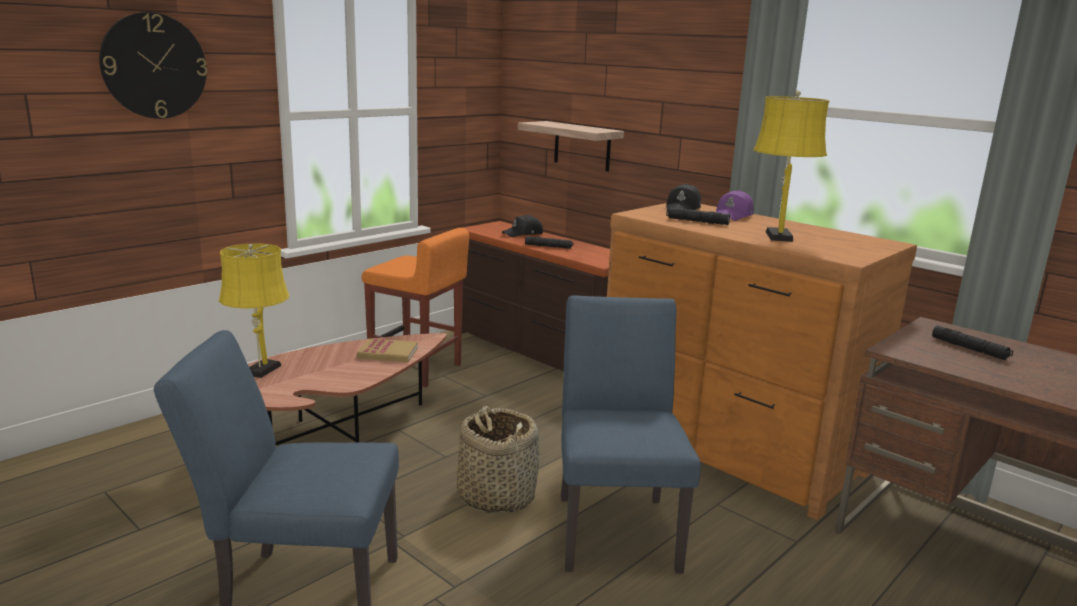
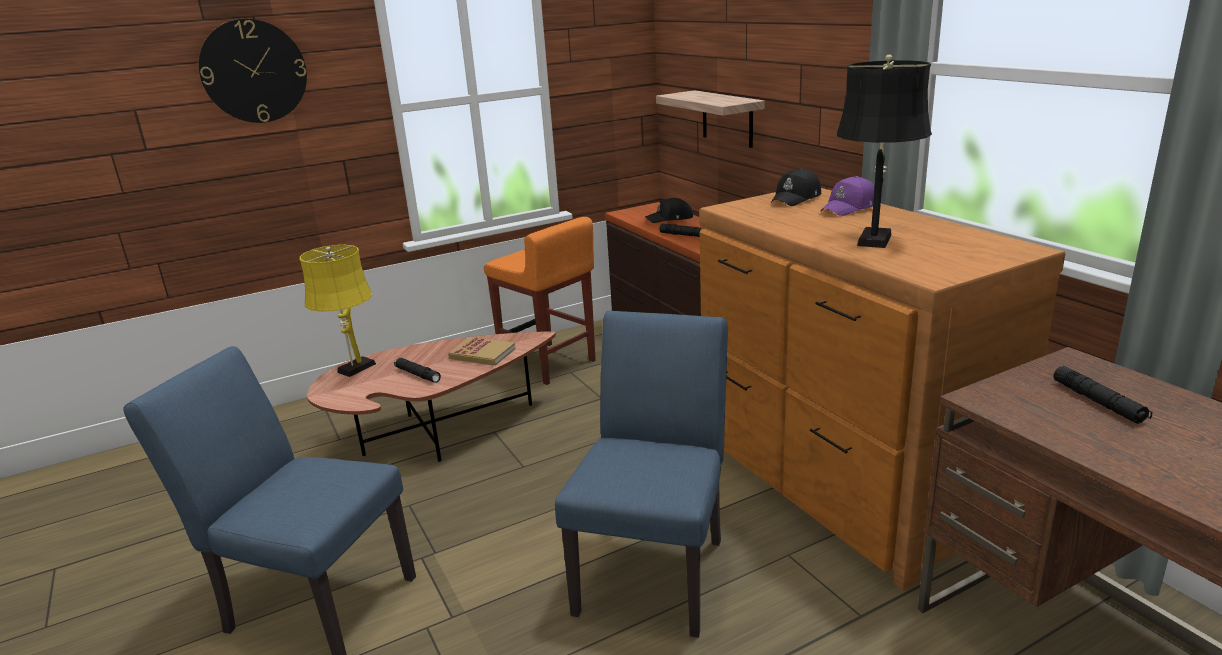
camera: 20 degrees right, 5 degrees up
basket [457,406,540,513] -> none
black flashlight [666,207,730,225] -> black flashlight moved to [394,358,441,383]
yellow table lamp [754,91,829,242] -> black table lamp [837,54,932,248]

